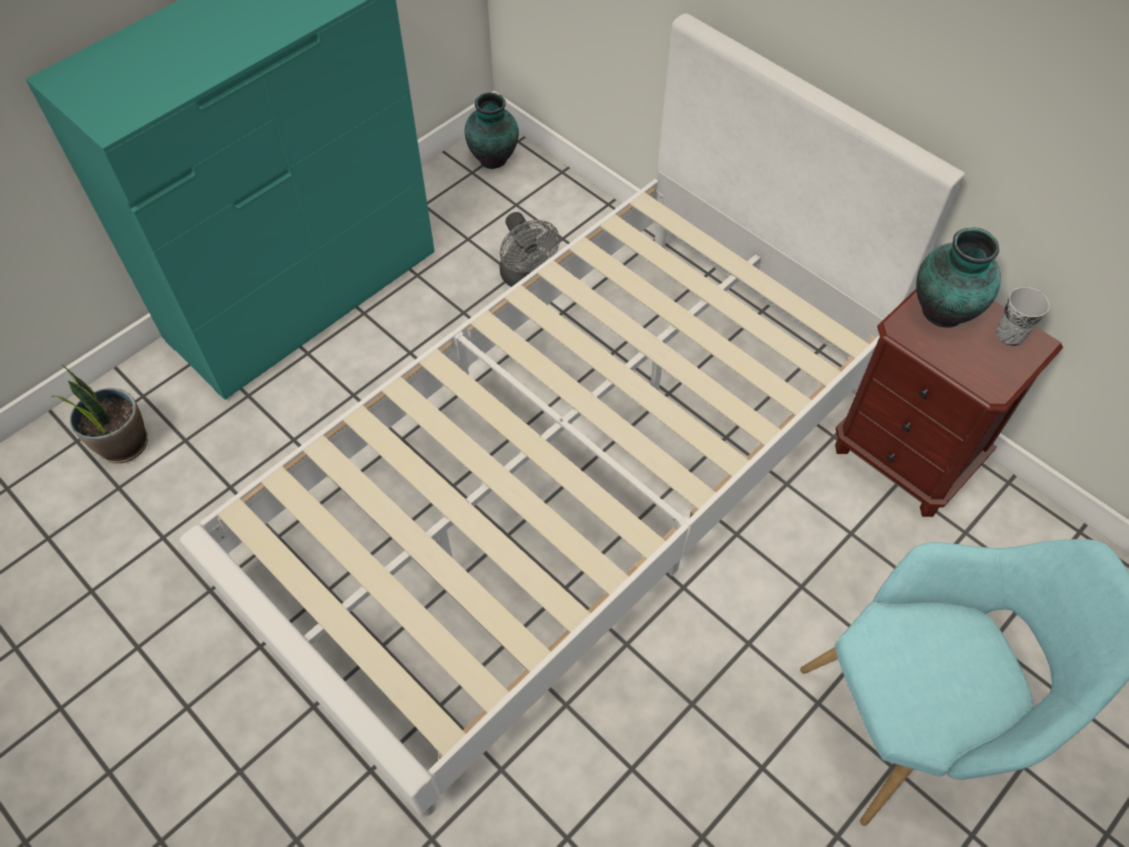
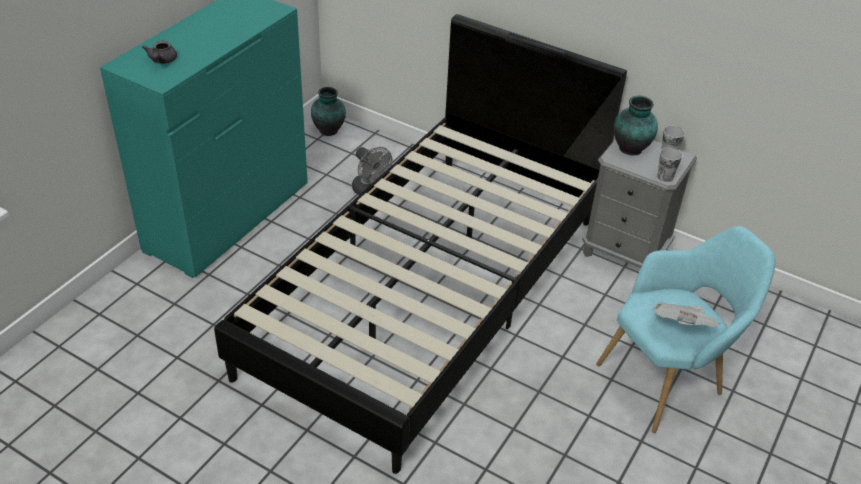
camera: 15 degrees left, 15 degrees down
potted plant [52,364,148,463] -> none
white bed [180,13,965,817] -> black bed [214,14,627,474]
brown nightstand [835,289,1063,517] -> grey nightstand [582,139,697,268]
none -> grey teapot [142,41,177,64]
none -> newspaper [652,302,720,327]
none -> cup [658,147,683,182]

